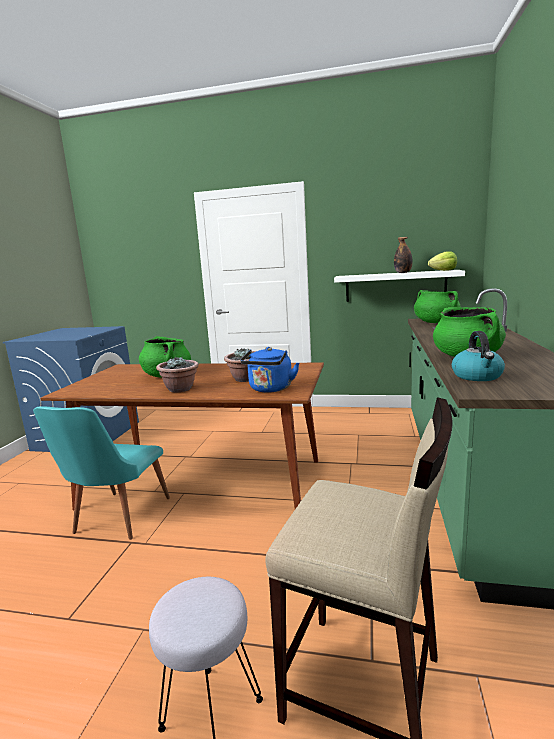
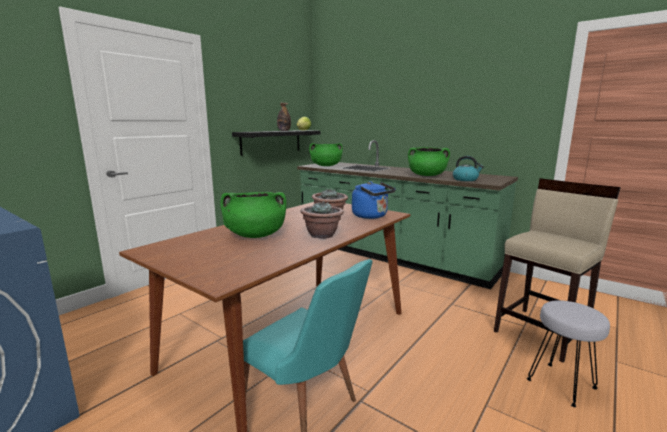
camera: 65 degrees left, 0 degrees up
white shelf [334,270,465,302] -> black shelf [232,130,320,156]

